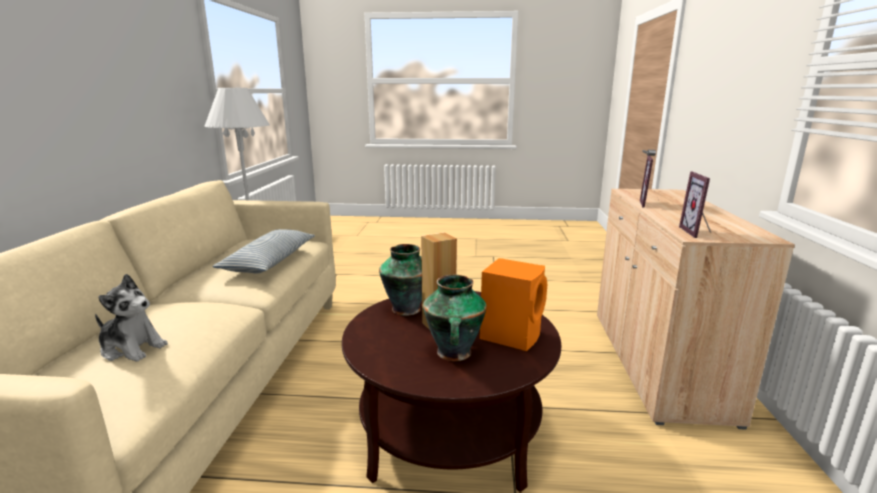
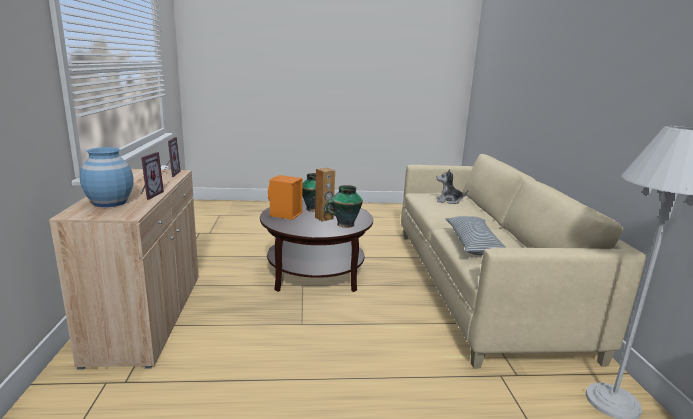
camera: 170 degrees right, 0 degrees up
none -> blue vase [80,147,134,207]

